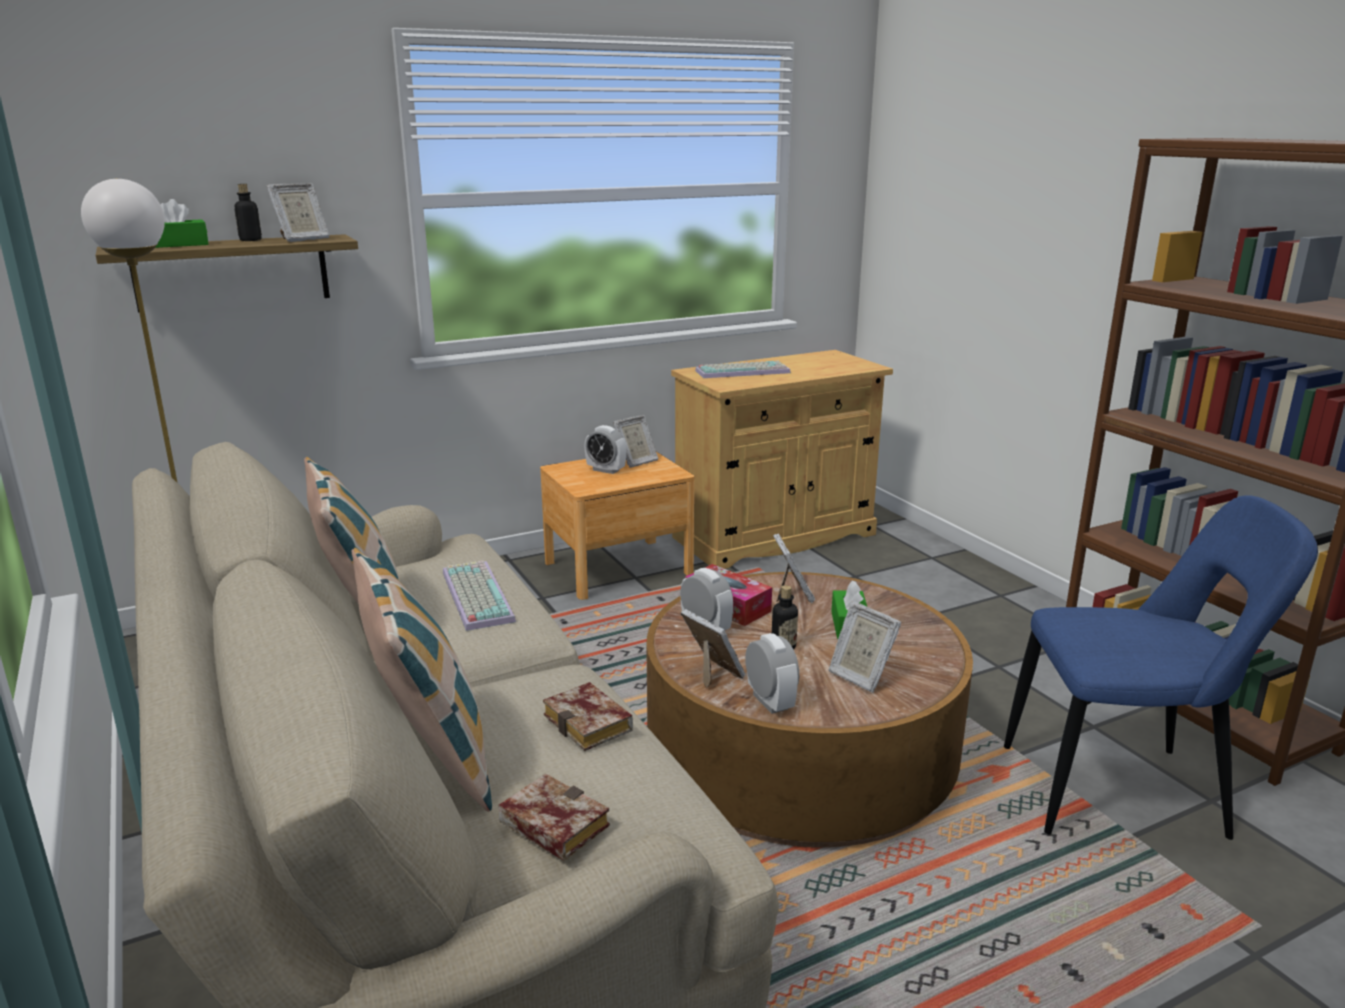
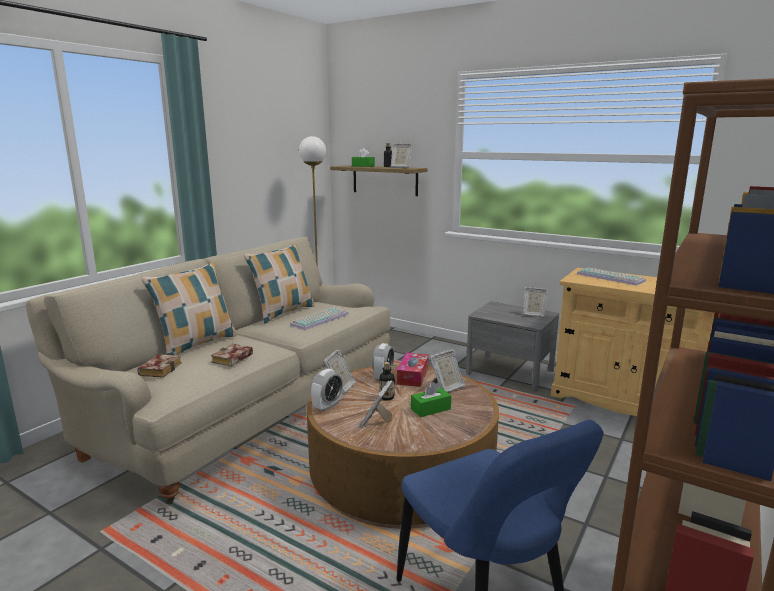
camera: 60 degrees right, 5 degrees down
brown nightstand [540,452,694,600] -> grey nightstand [466,302,559,391]
alarm clock [585,425,626,474] -> none

